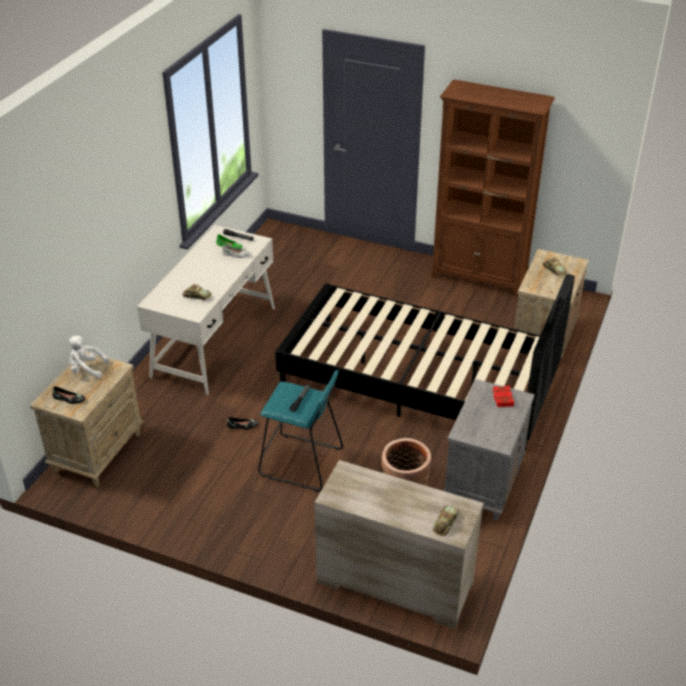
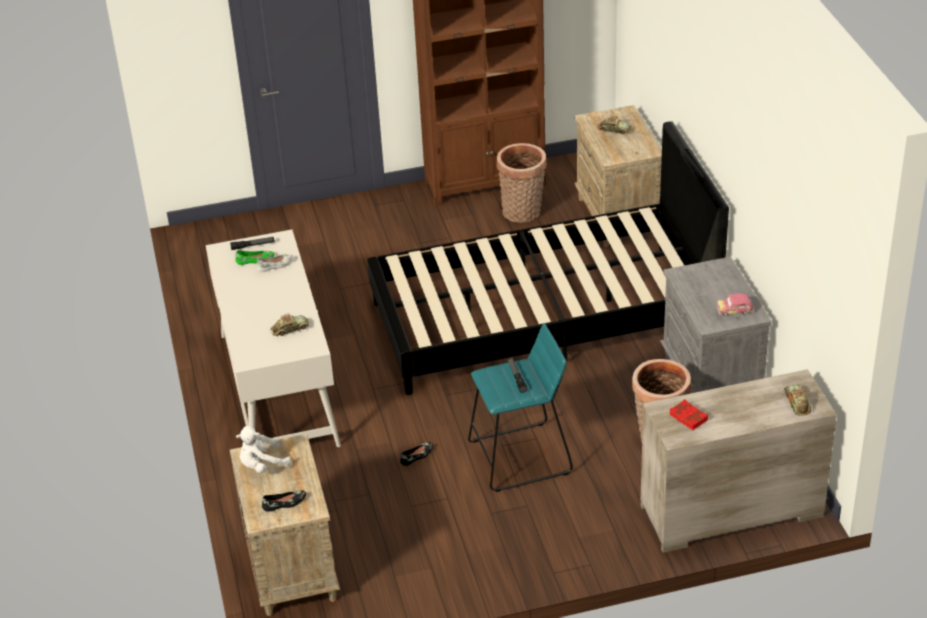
camera: 35 degrees left, 0 degrees up
red book [493,386,514,407] -> red book moved to [670,399,708,430]
none -> basket [497,143,547,223]
none -> toy car [717,293,754,316]

